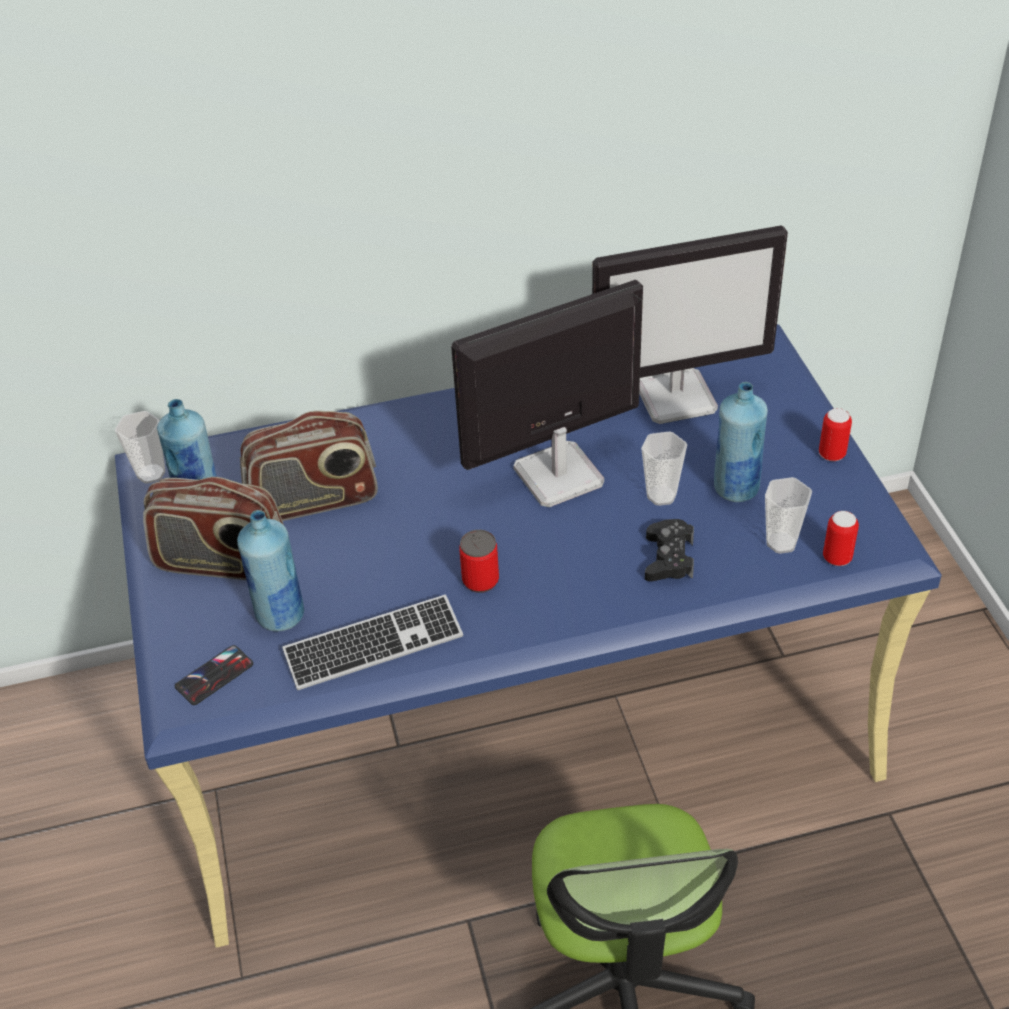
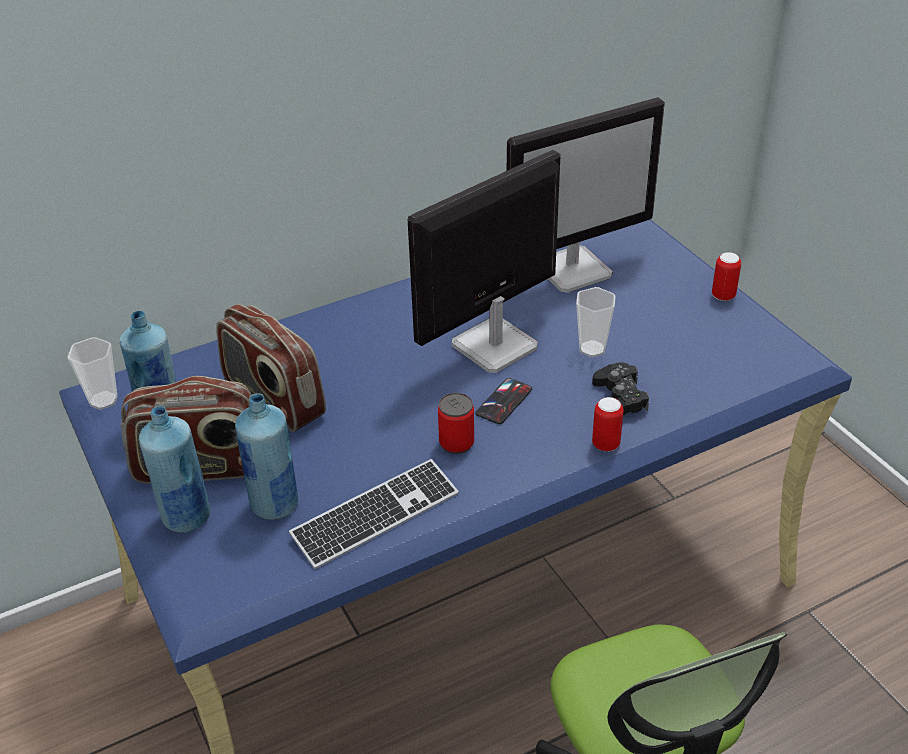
camera: 15 degrees left, 5 degrees down
phone [175,645,253,705] -> phone moved to [475,378,532,424]
radio [240,411,378,521] -> radio turned 75 degrees clockwise [216,304,326,432]
blue bottle [714,382,768,502] -> blue bottle moved to [139,406,210,533]
cup [765,477,812,554] -> none
can [823,511,859,566] -> can moved to [592,397,624,452]

